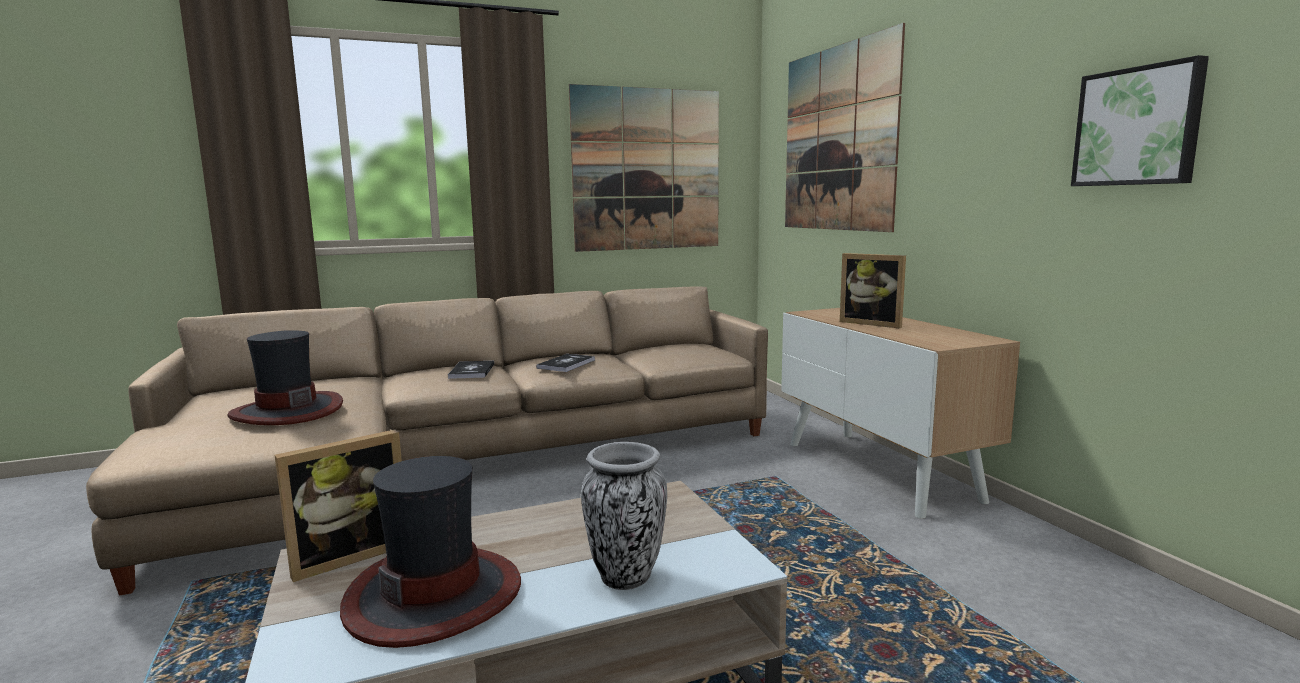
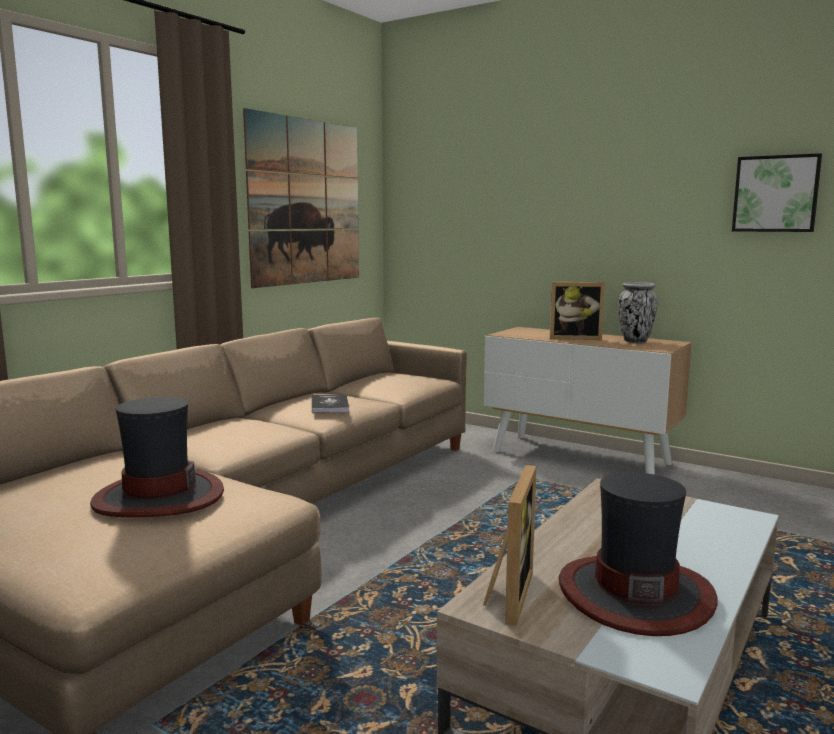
camera: 35 degrees left, 0 degrees up
book [448,361,494,379] -> none
vase [581,442,667,590] -> vase moved to [618,282,658,343]
picture [785,23,905,232] -> none

